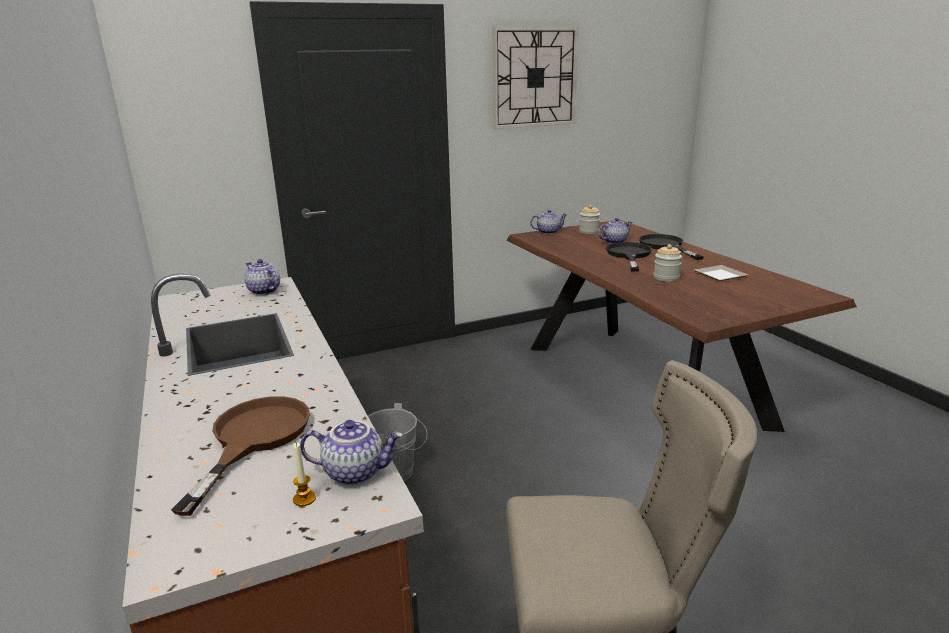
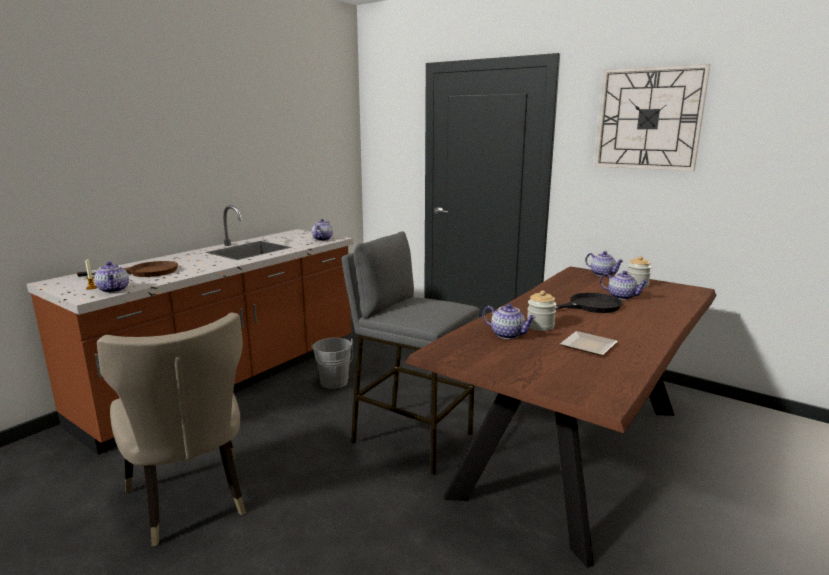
camera: 60 degrees right, 5 degrees down
black frying pan [639,234,704,260] -> none
none -> grey stool [342,232,480,476]
none -> teapot [482,304,536,339]

